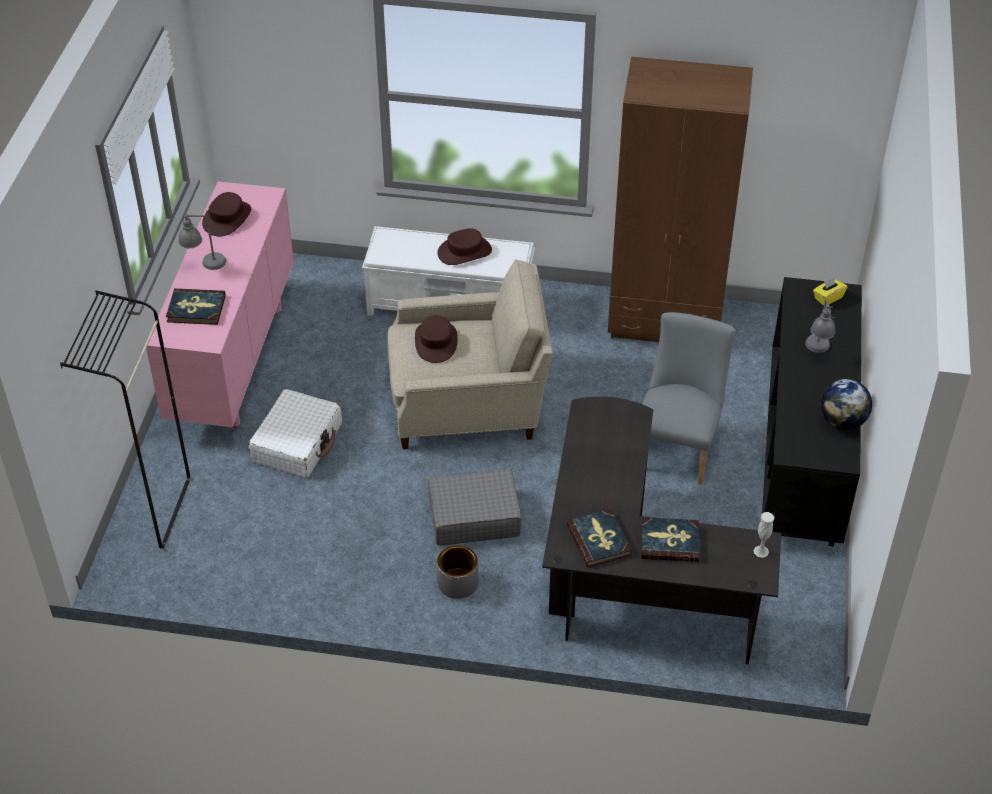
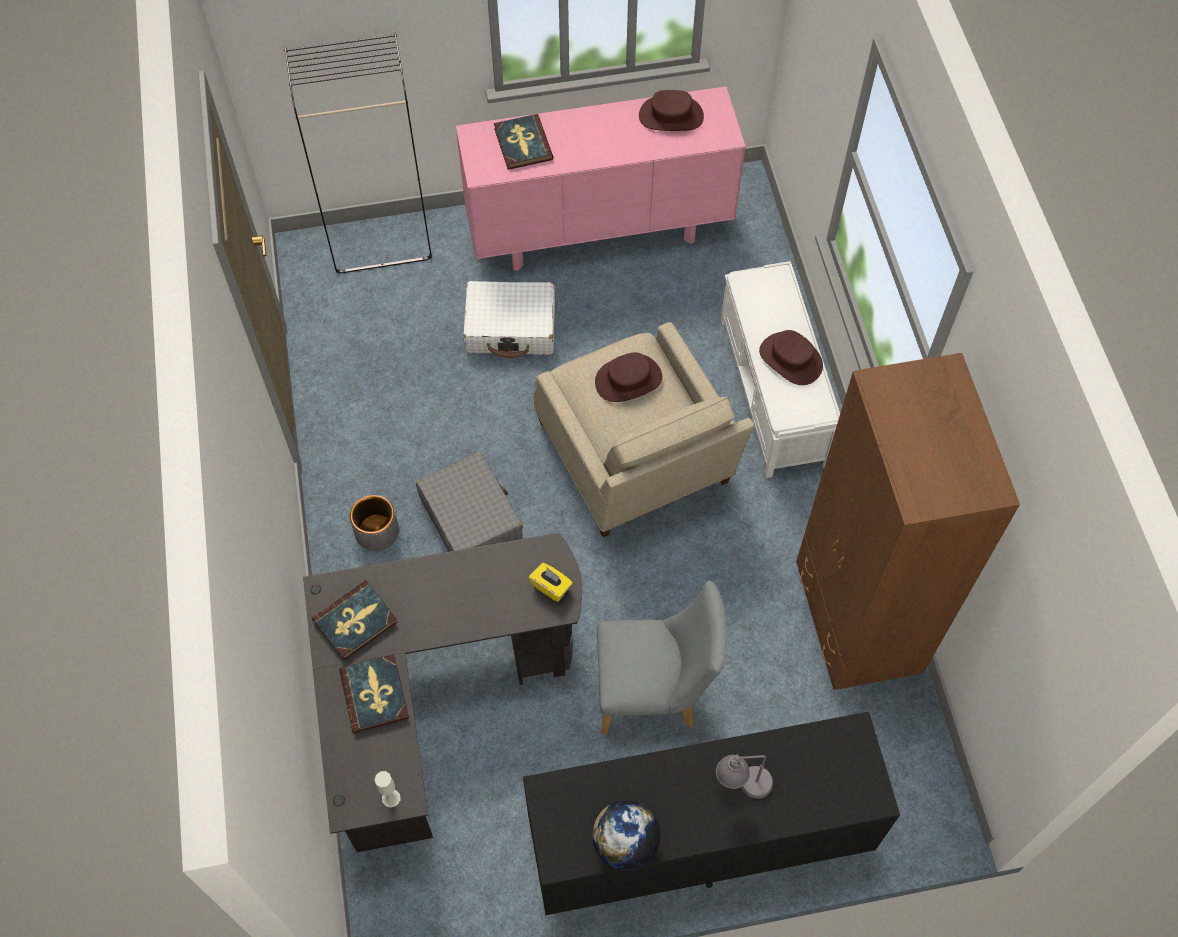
camera: 70 degrees right, 15 degrees up
grey table lamp [178,214,226,270] -> none
yellow tissue box [813,277,847,306] -> yellow tissue box moved to [529,563,573,602]

